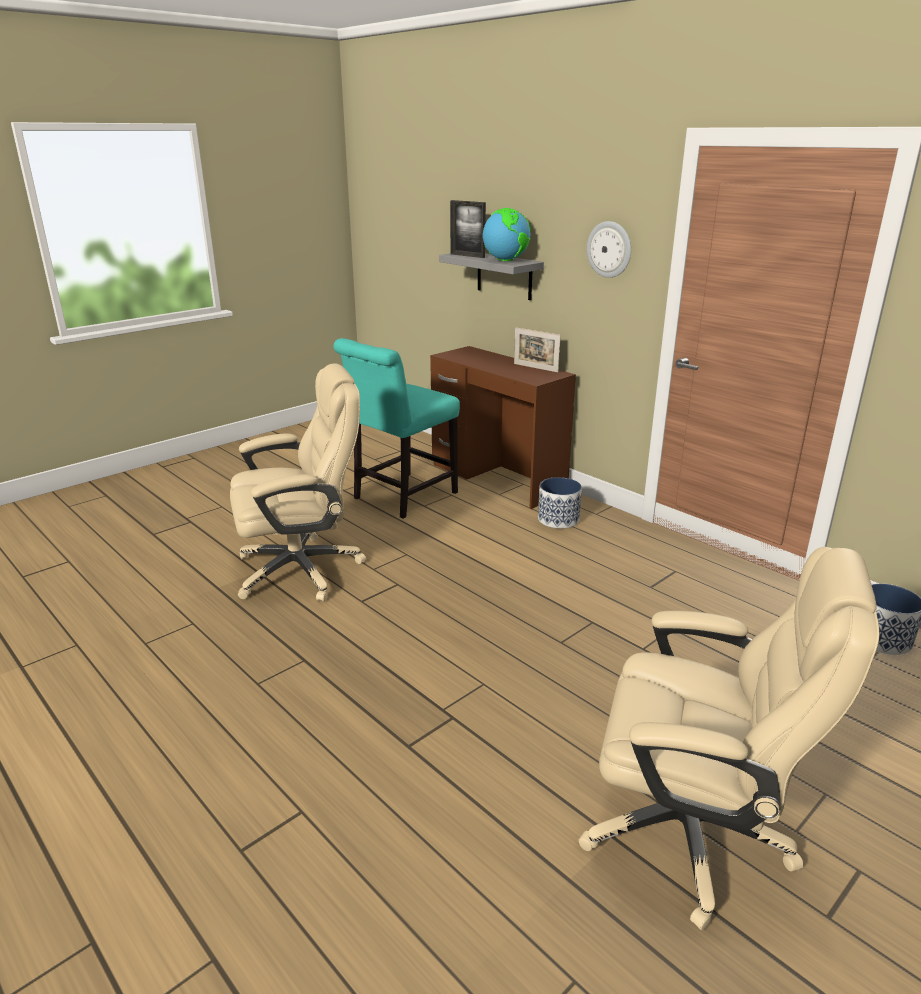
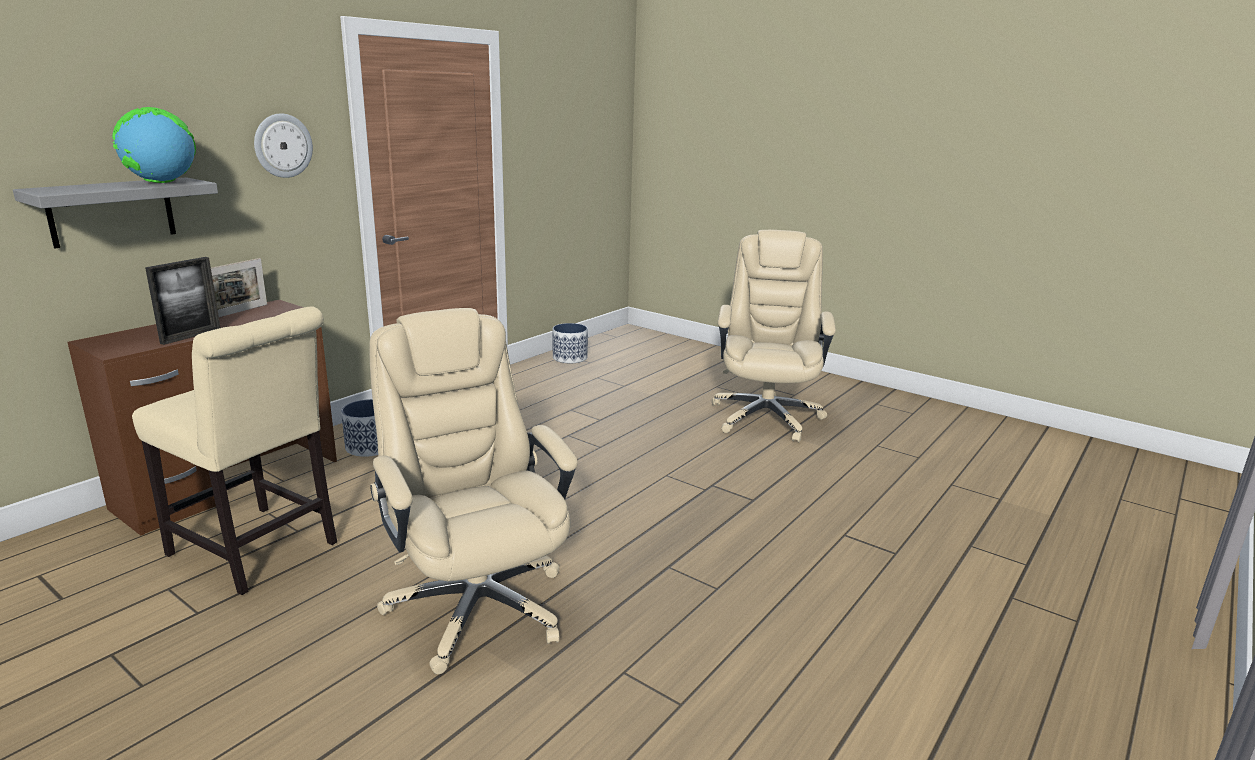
camera: 100 degrees left, 5 degrees down
turquoise chair [333,338,460,519] -> beige chair [132,306,337,595]
picture frame [450,200,486,258] -> picture frame moved to [145,257,220,345]

